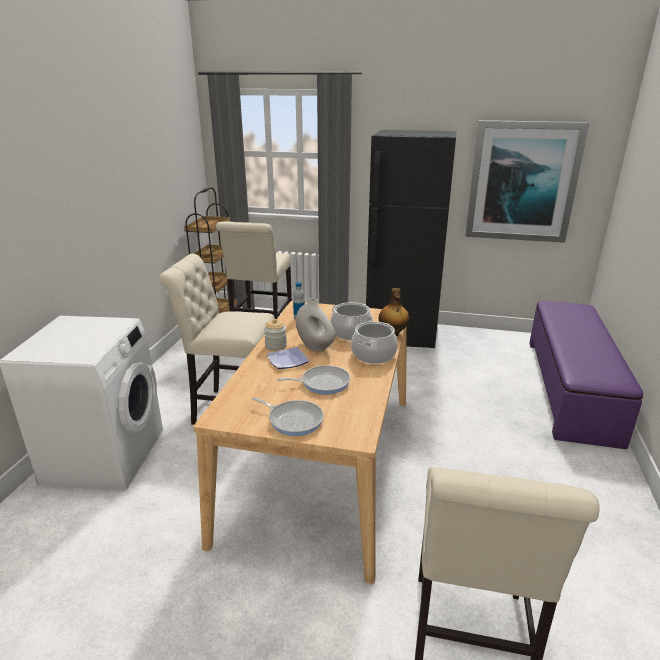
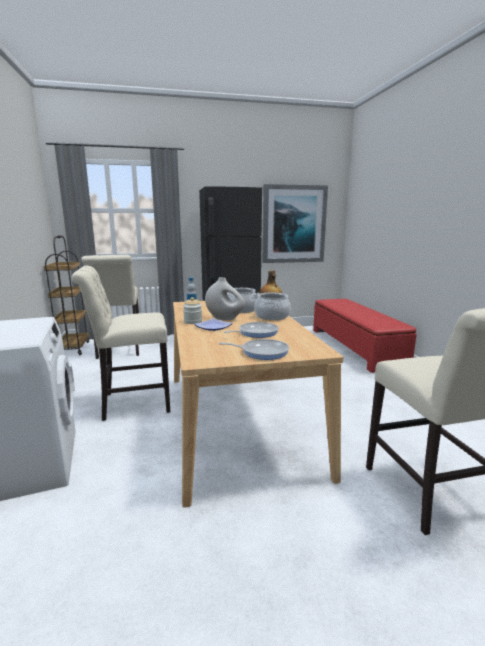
camera: 25 degrees left, 10 degrees down
purple bench [530,301,644,449] -> red bench [313,299,417,373]

